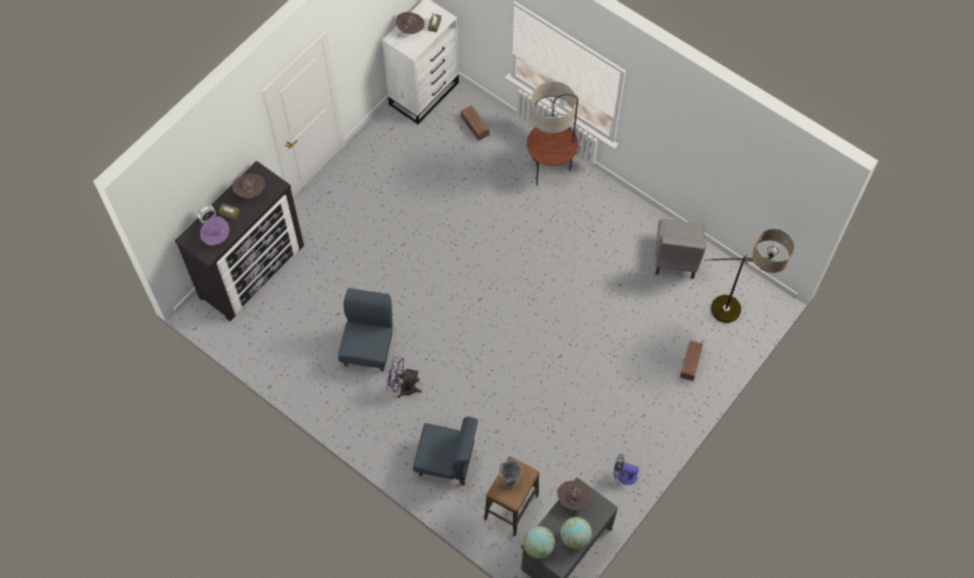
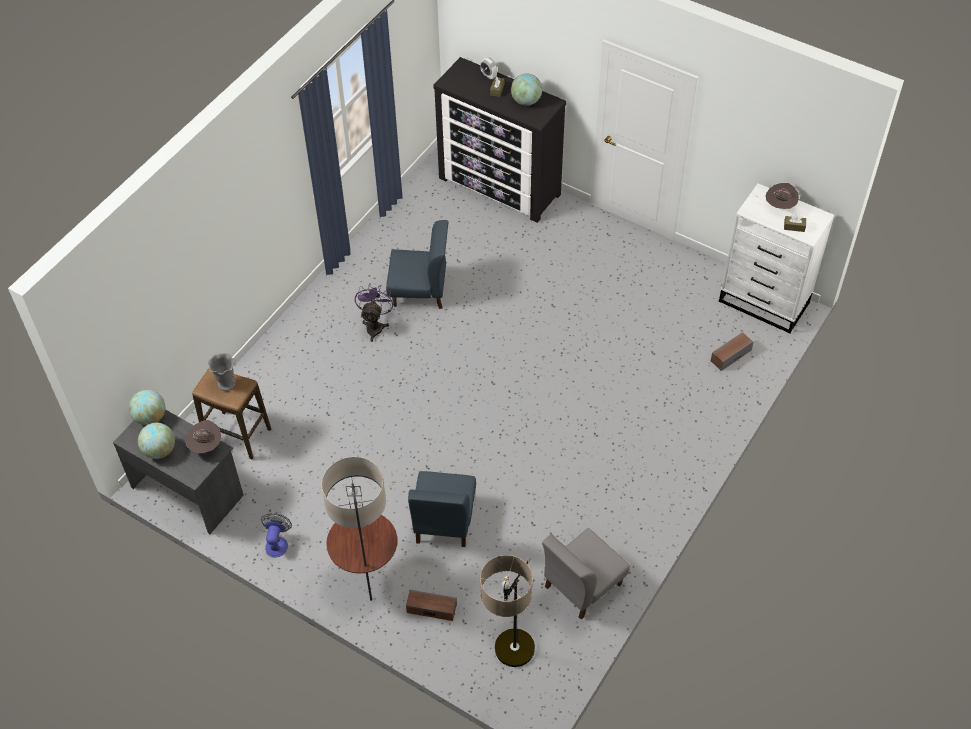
camera: 85 degrees right, 10 degrees down
purple hat [200,216,229,245] -> none
brown hat [232,174,265,198] -> globe [511,73,542,106]
blue chair [413,417,478,485] -> blue chair moved to [408,471,476,547]
floor lamp [527,81,578,186] -> floor lamp moved to [322,457,397,601]
grey chair [655,219,707,279] -> grey chair turned 45 degrees counterclockwise [542,528,630,620]

